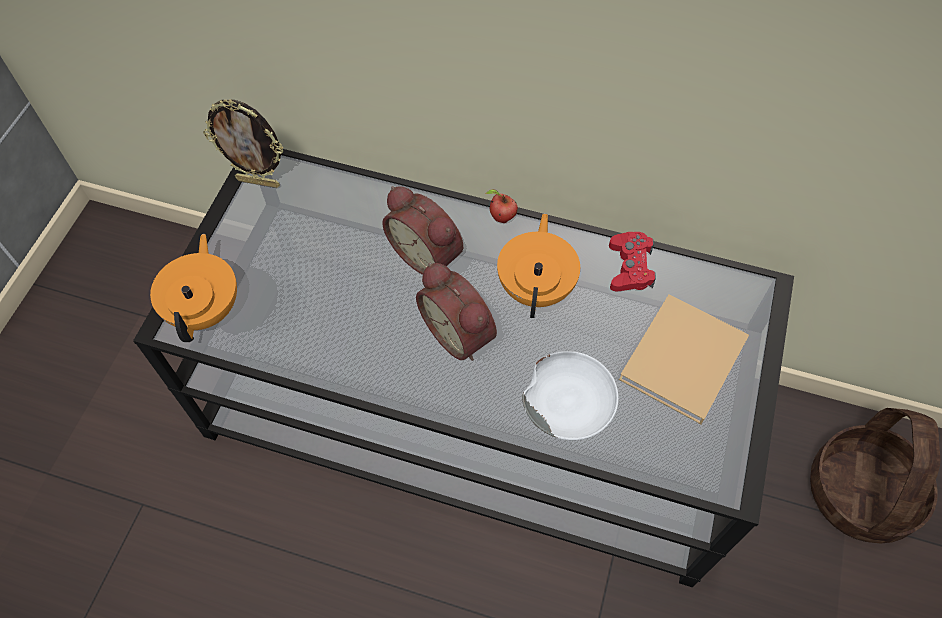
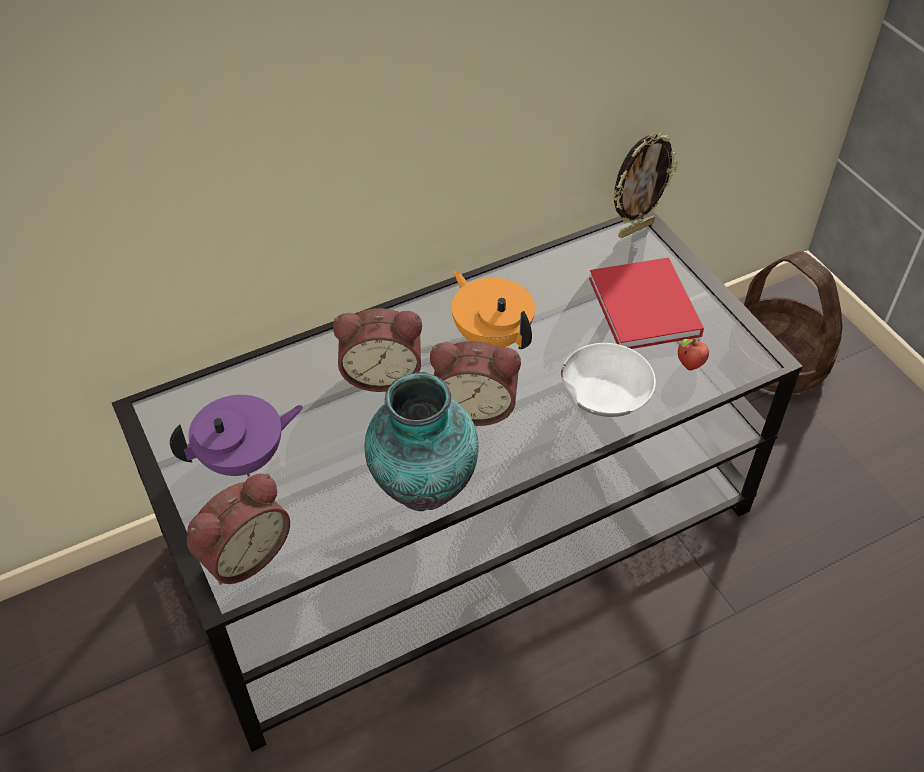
camera: 45 degrees left, 10 degrees down
orange teapot [150,234,237,342] -> alarm clock [187,473,290,585]
picture frame [203,99,283,188] -> picture frame moved to [613,133,678,238]
apple [486,189,518,223] -> apple moved to [678,338,709,370]
red game controller [609,232,656,292] -> none
beige book [619,294,749,424] -> red book [589,257,704,349]
none -> purple teapot [170,395,303,477]
none -> vase [365,372,479,511]

